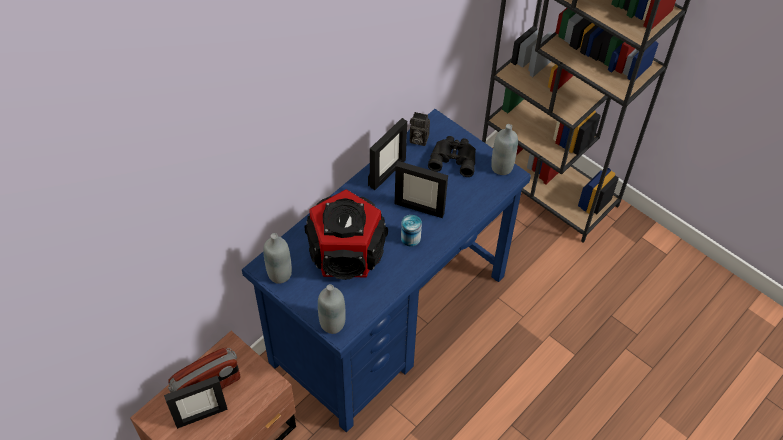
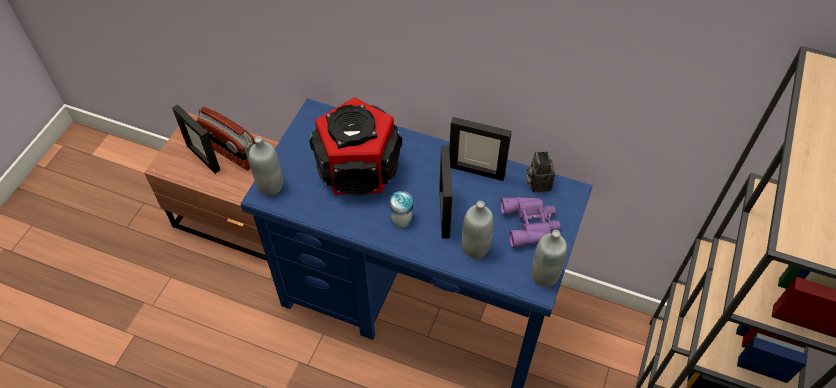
camera: 70 degrees right, 0 degrees up
grey bottle [263,233,292,284] -> grey bottle moved to [462,201,494,259]
black binoculars [428,136,476,177] -> purple binoculars [500,197,560,248]

